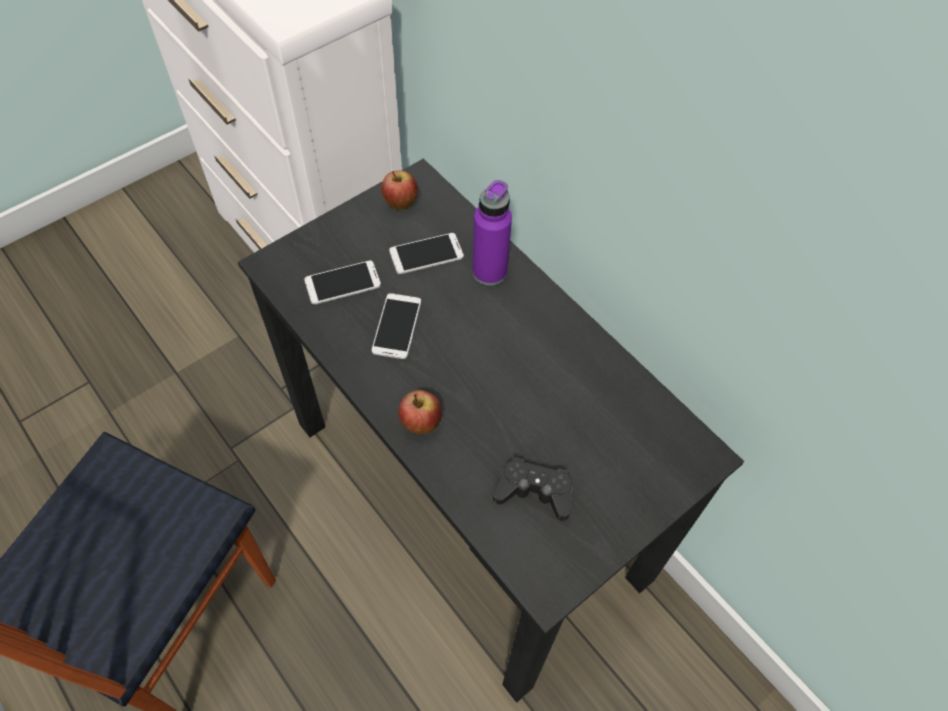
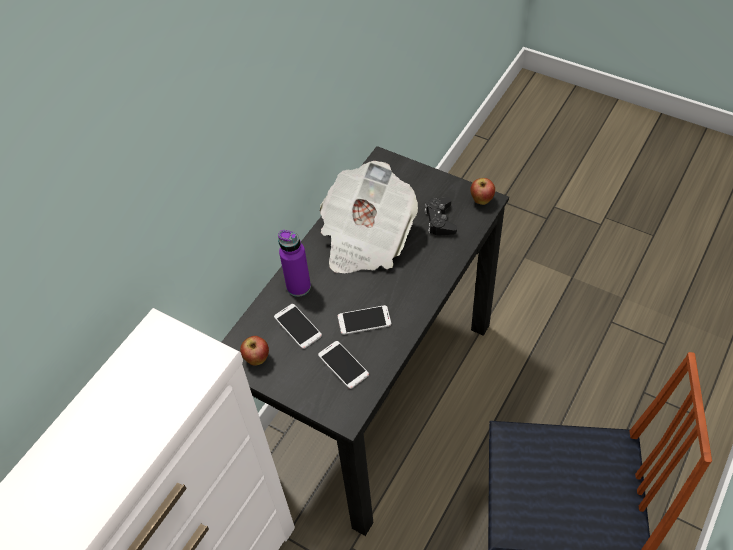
camera: 105 degrees left, 5 degrees down
apple [398,390,441,434] -> apple moved to [470,178,495,205]
none -> newspaper [320,161,418,273]

